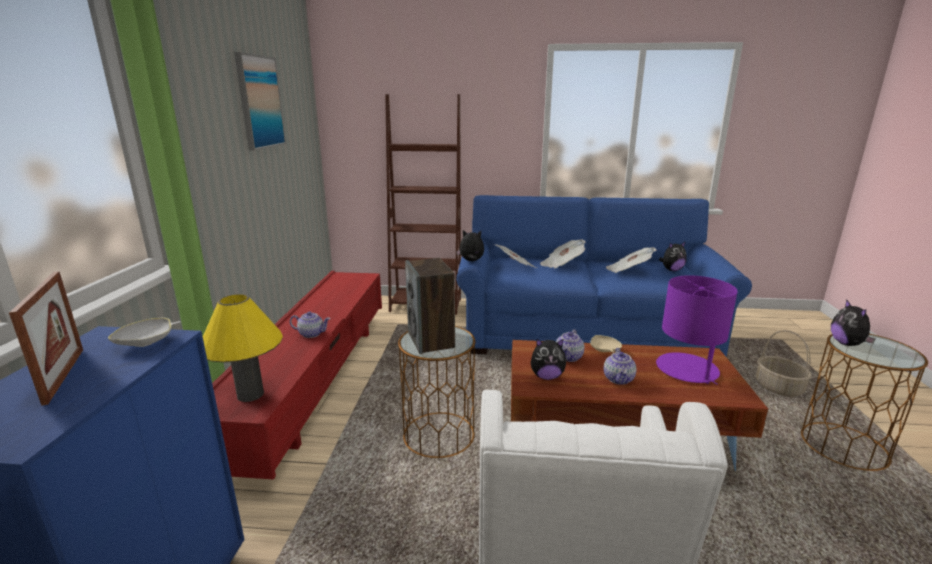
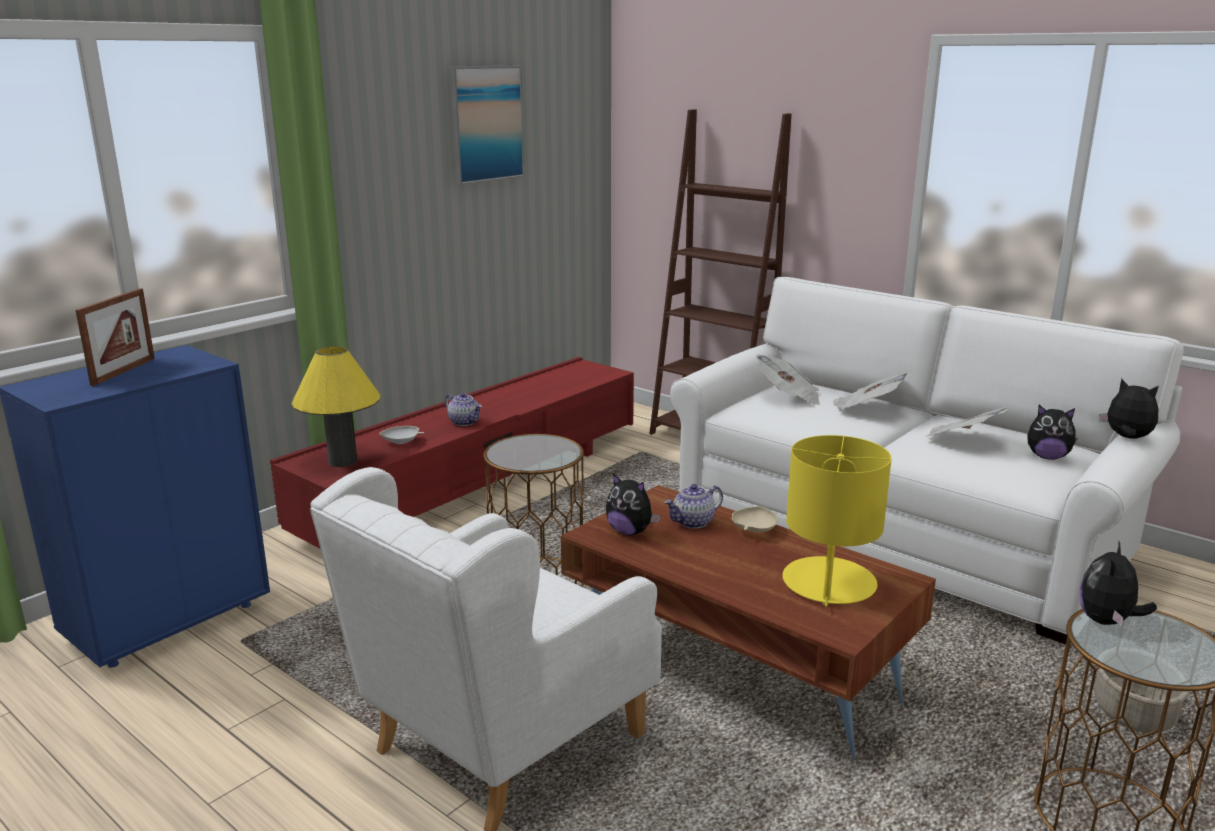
camera: 35 degrees right, 0 degrees up
white bowl [108,318,181,347] -> white bowl moved to [379,426,424,444]
speaker [405,258,455,354] -> none
blue sofa [456,195,752,357] -> white sofa [670,277,1184,644]
plush toy [456,230,484,261] -> plush toy moved to [1100,379,1159,439]
teapot [604,348,637,385] -> none
purple table lamp [656,275,738,385] -> yellow table lamp [782,435,892,607]

